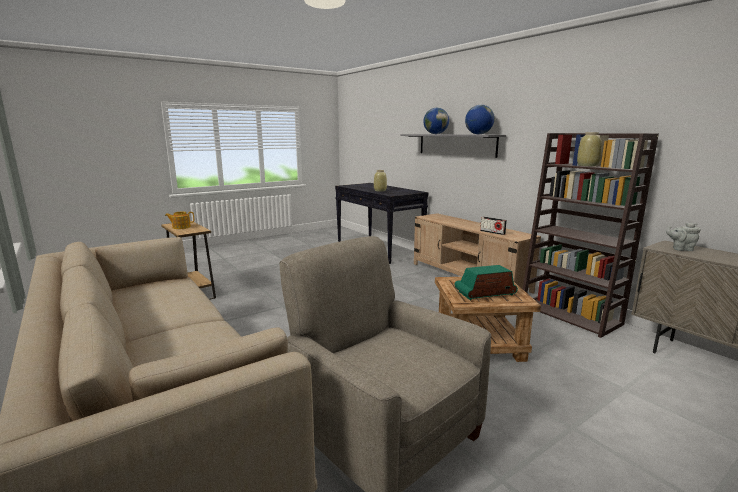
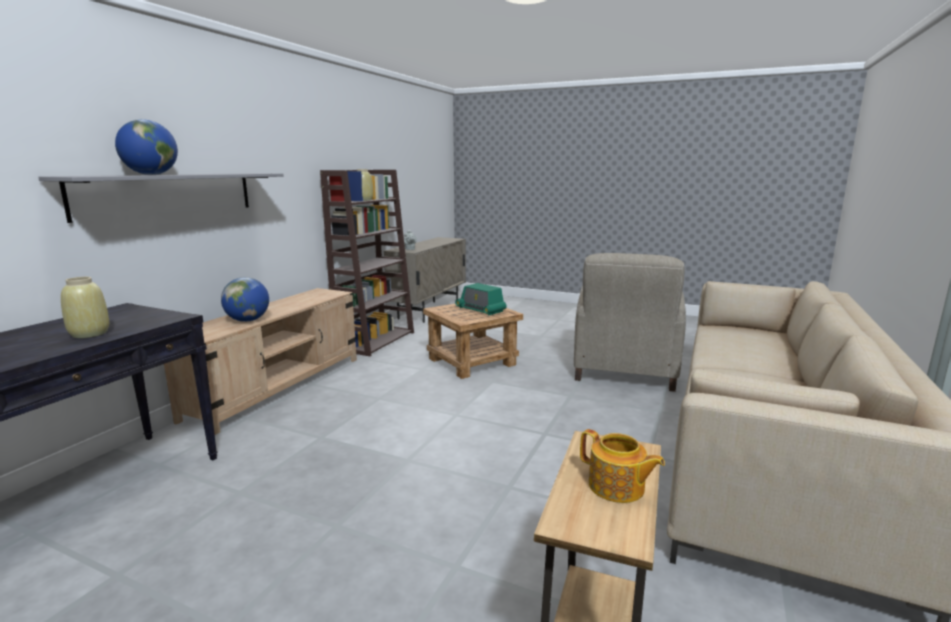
camera: 120 degrees left, 0 degrees up
globe [465,105,495,134] -> globe moved to [221,277,269,322]
radio [480,216,507,235] -> none

